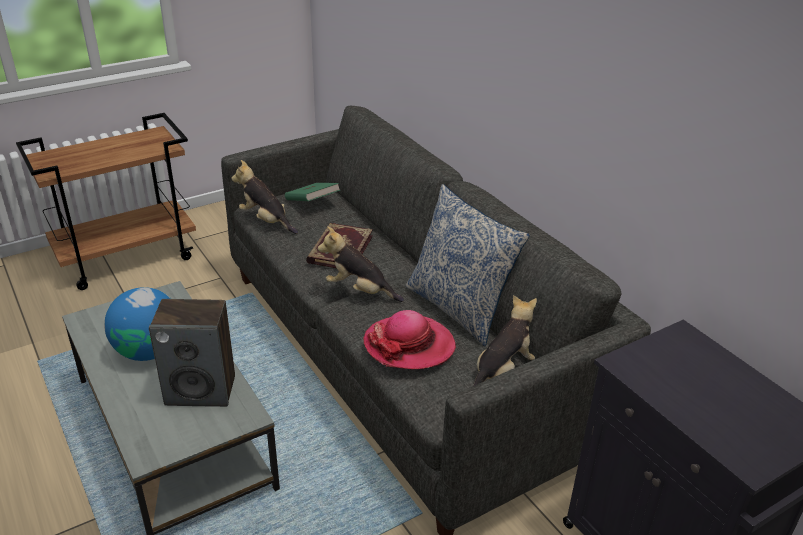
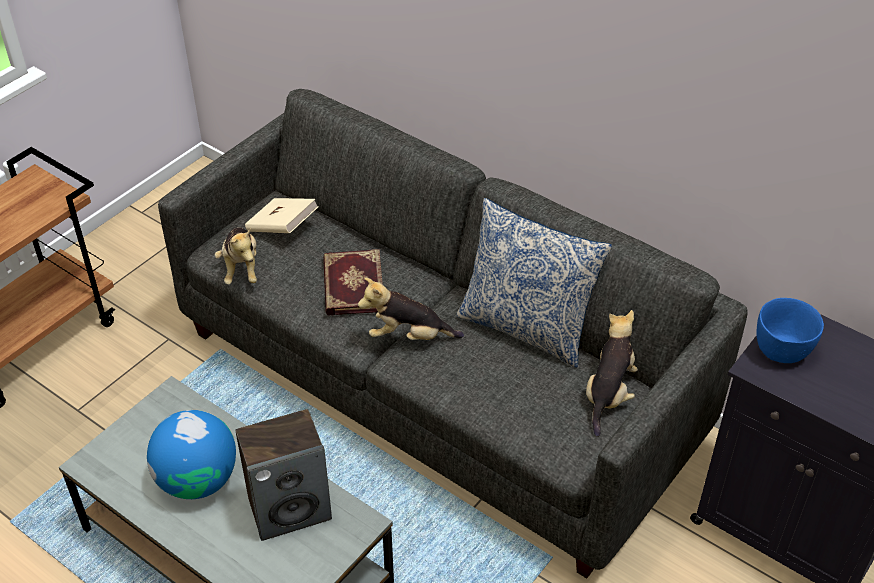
camera: 20 degrees left, 10 degrees up
plush toy [231,160,298,234] -> plush toy turned 120 degrees counterclockwise [215,228,257,285]
green book [285,183,340,201] -> beige book [245,198,319,233]
hat [364,310,456,369] -> none
none -> blue bowl [757,298,824,363]

